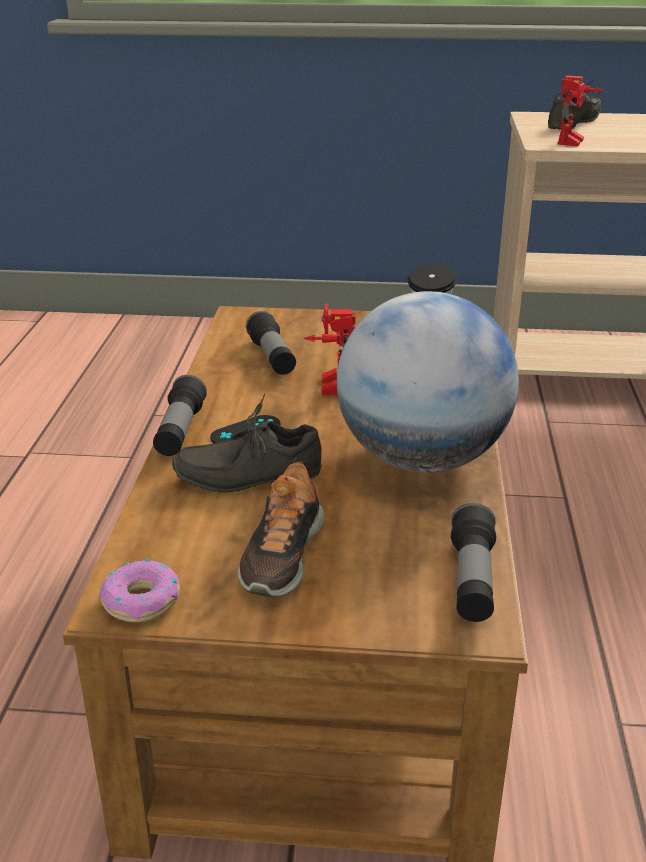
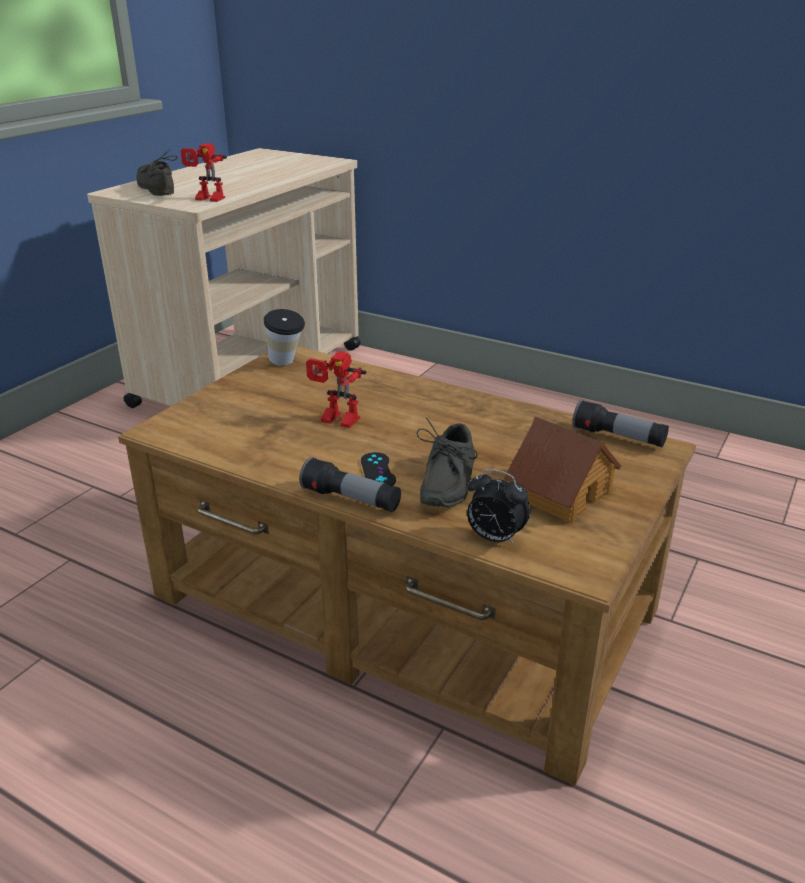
camera: 65 degrees left, 0 degrees up
donut [99,558,180,622] -> none
shoe [238,461,325,597] -> toy house [504,417,621,523]
flashlight [246,311,296,375] -> none
globe [337,291,519,473] -> none
toy robot [557,76,604,146] -> toy robot turned 150 degrees clockwise [181,143,227,202]
none -> alarm clock [467,469,530,546]

